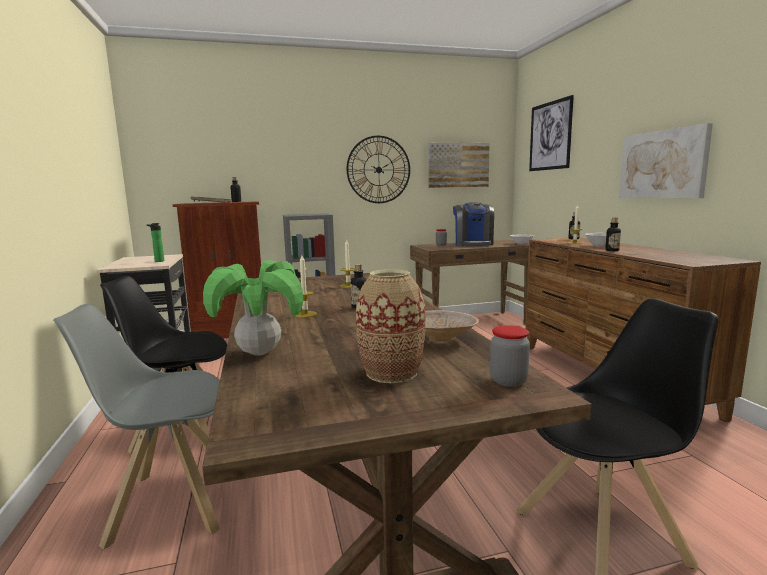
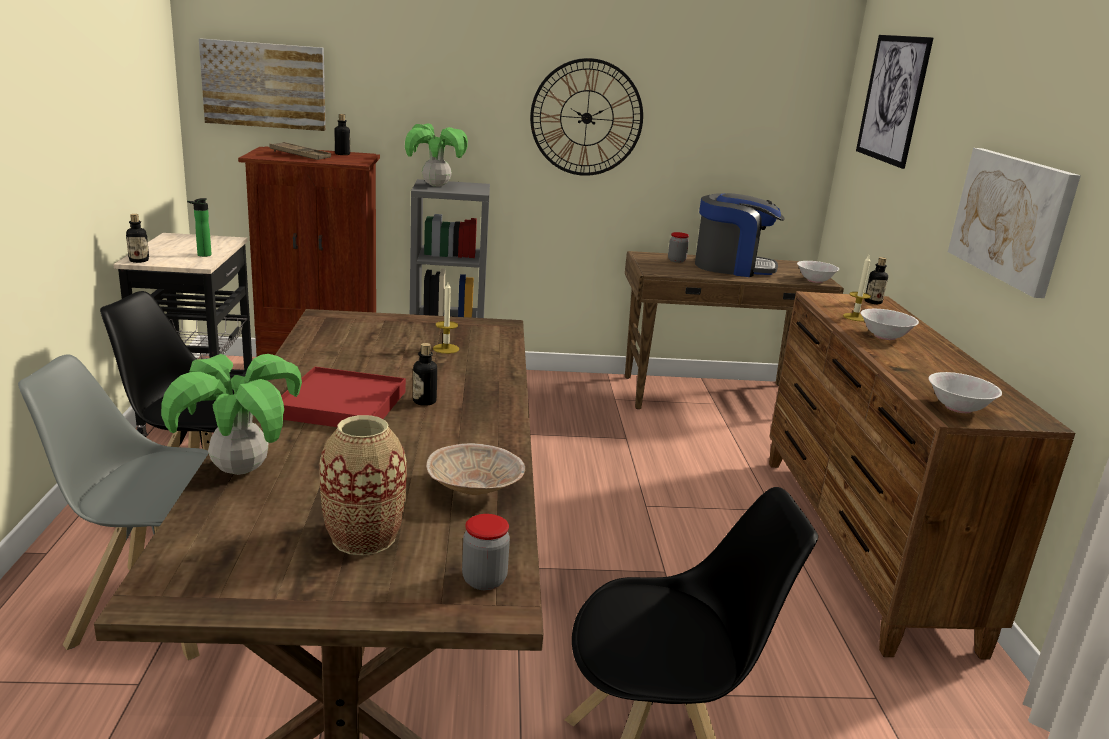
camera: 10 degrees right, 10 degrees up
candle [295,255,317,318] -> red tray [281,367,406,427]
picture [428,143,490,188] -> picture moved to [199,39,326,131]
coffee machine [453,202,494,246] -> coffee machine turned 90 degrees counterclockwise [695,193,785,277]
bottle [605,218,621,251] -> bottle moved to [126,214,149,263]
none -> potted plant [405,124,468,187]
none -> white bowl [928,372,1002,413]

